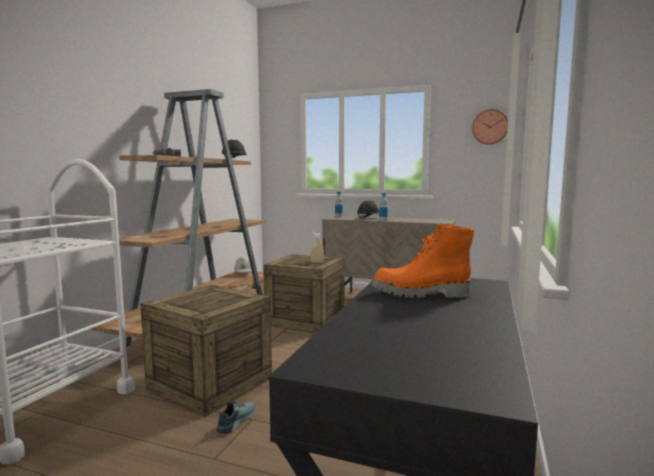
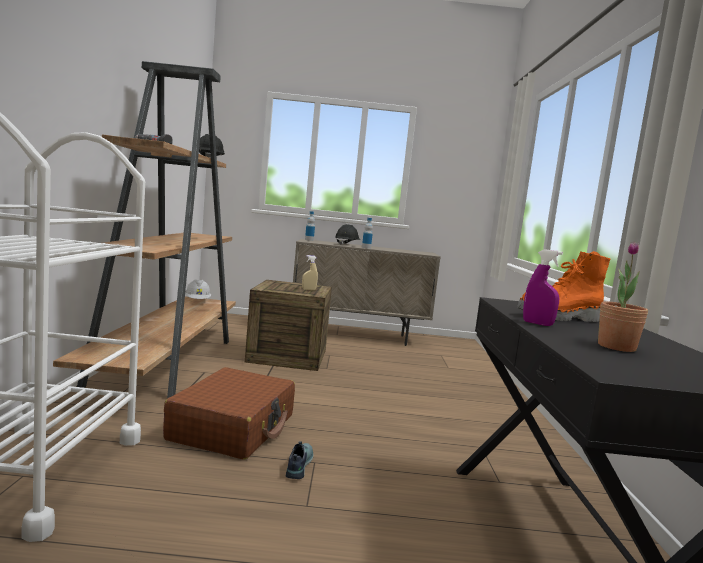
camera: 20 degrees left, 0 degrees up
crate [140,285,272,417] -> brown suitcase [163,367,295,460]
wall clock [472,109,508,145] -> none
none -> purple spray bottle [523,249,563,326]
none -> potted plant [598,242,648,352]

